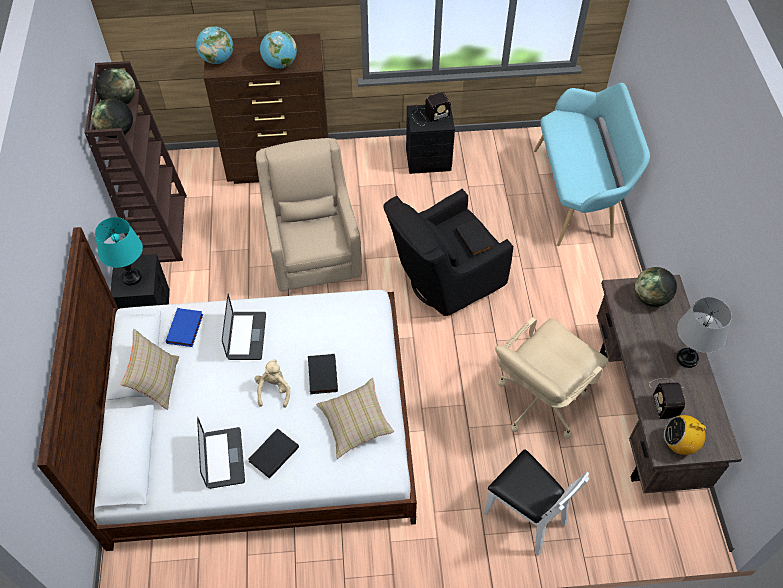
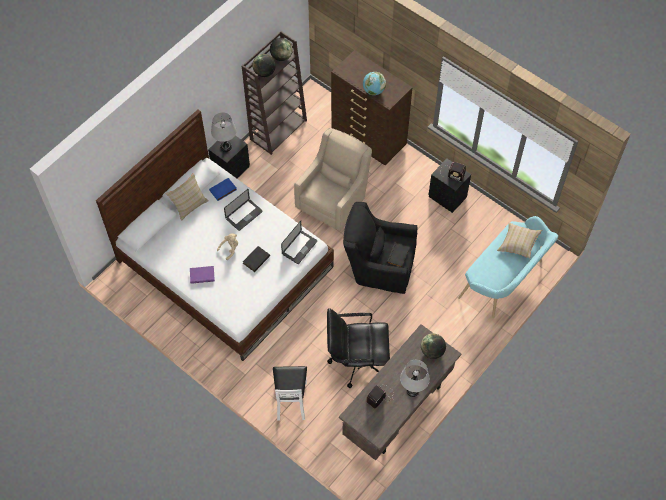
camera: 45 degrees right, 5 degrees up
turquoise table lamp [95,217,143,285] -> grey table lamp [211,112,236,152]
globe [196,26,233,64] -> none
laptop [197,417,245,489] -> laptop moved to [281,221,317,264]
black book [248,429,299,478] -> purple book [190,266,215,284]
beige pillow [316,378,394,459] -> beige pillow moved to [497,223,542,258]
beige office chair [495,317,608,439] -> black office chair [327,308,390,388]
radio [664,415,708,455] -> none

